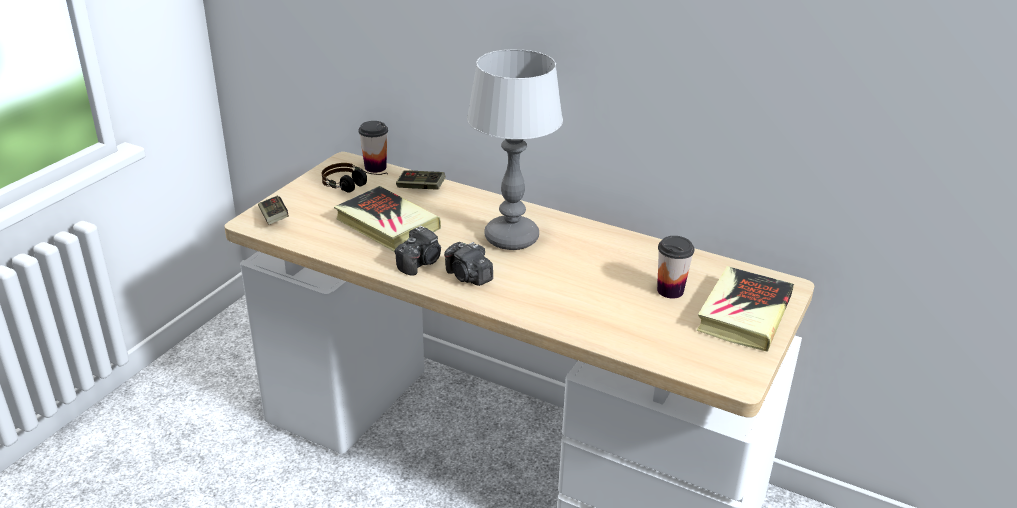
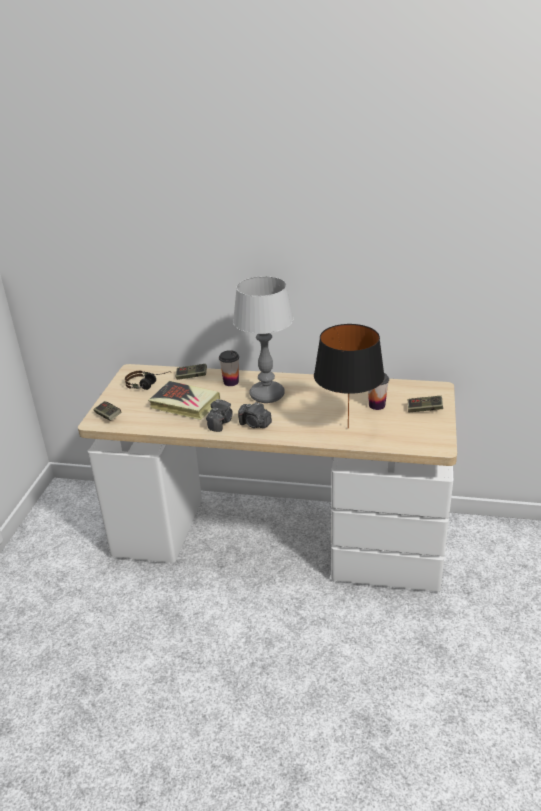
camera: 15 degrees left, 0 degrees up
cup [359,121,388,173] -> cup moved to [219,350,239,386]
book [696,266,794,352] -> game controller [408,396,443,412]
none -> black table lamp [314,324,385,428]

